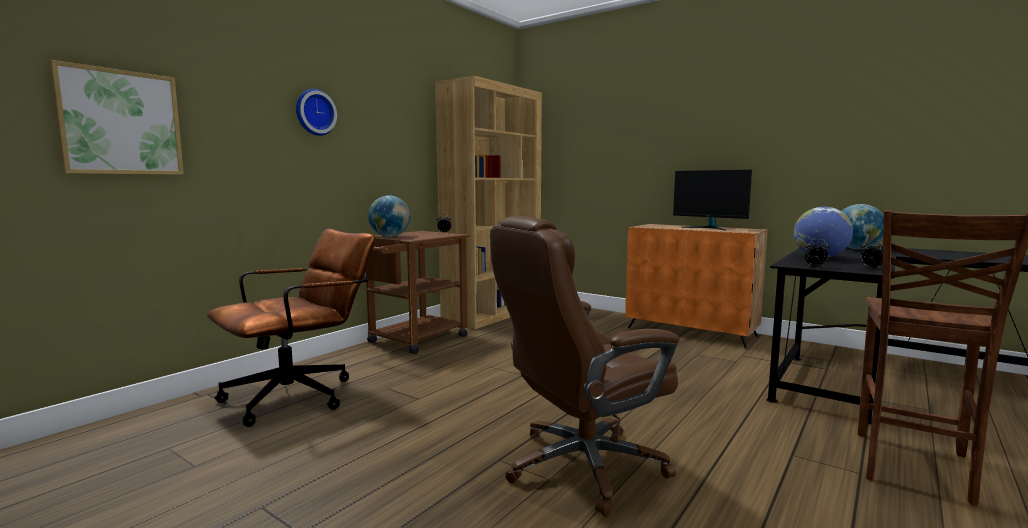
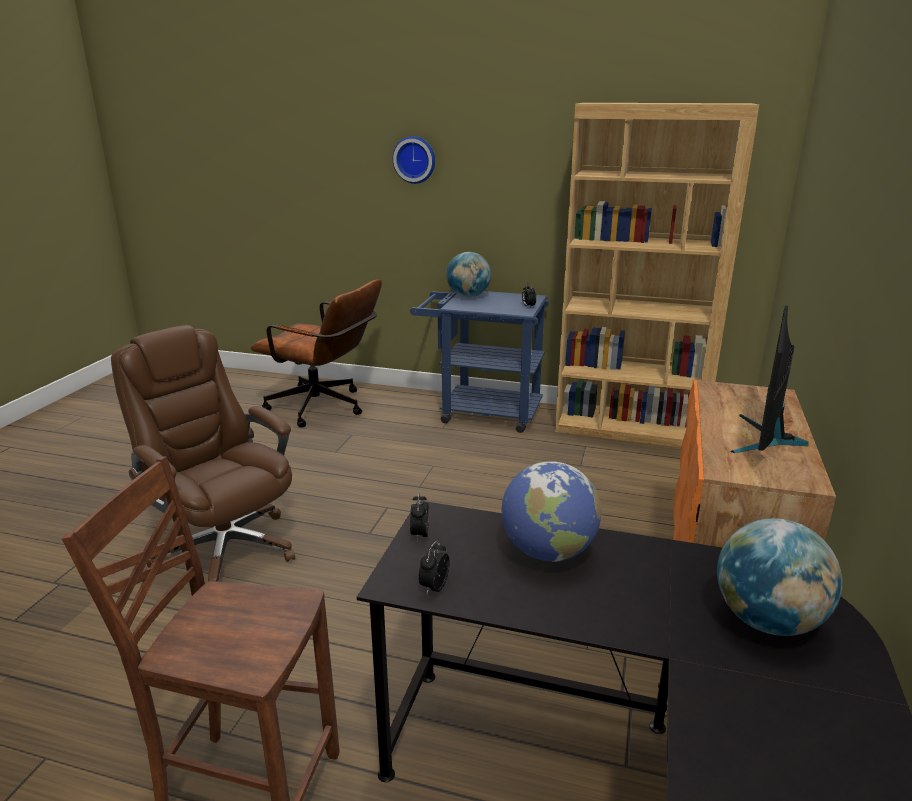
camera: 70 degrees right, 15 degrees up
picture [49,60,184,175] -> none
brown cart [366,231,470,354] -> blue cart [410,291,549,433]

